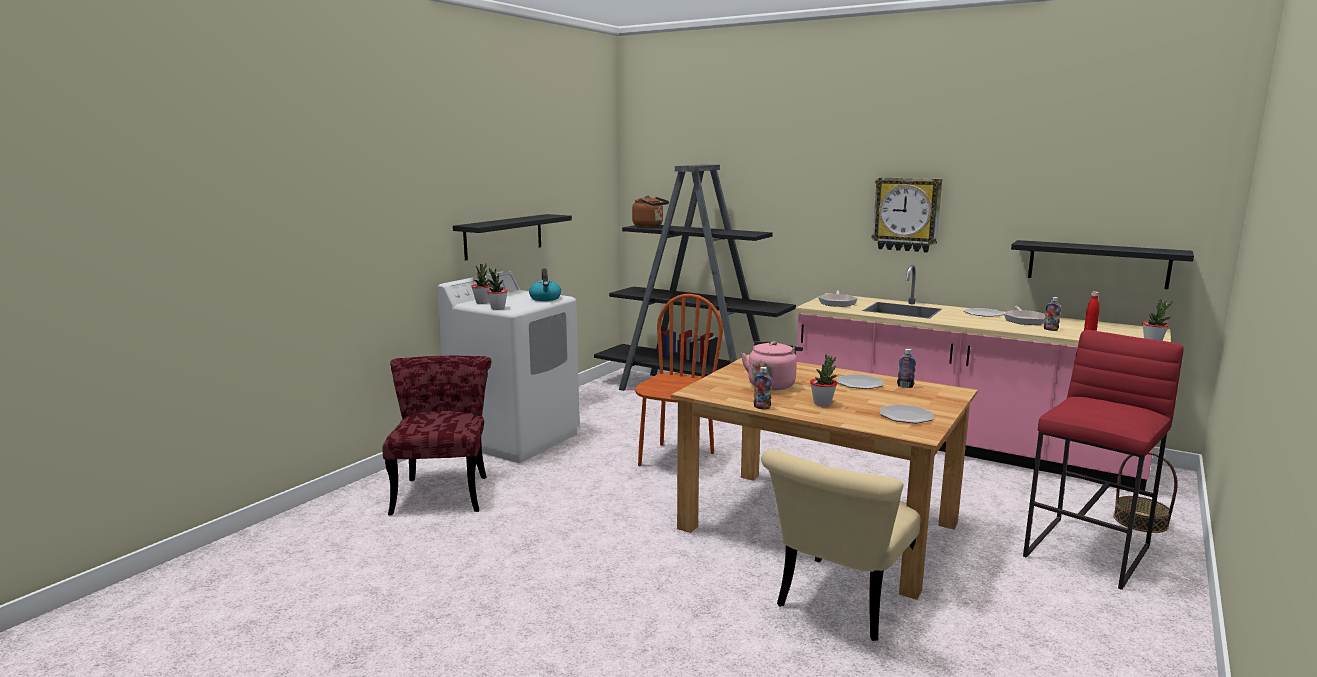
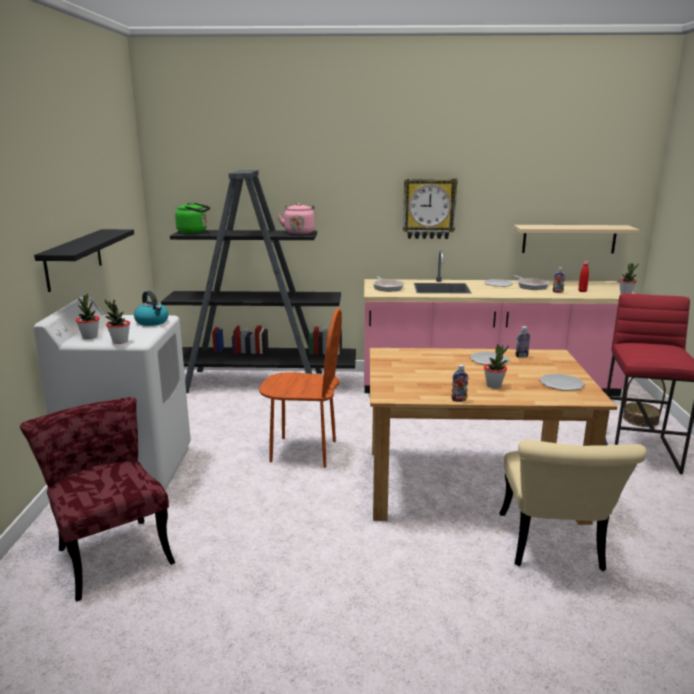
camera: 30 degrees left, 5 degrees up
brown kettle [632,196,669,227] -> green kettle [175,202,210,234]
brown chair [635,294,723,466] -> brown chair turned 105 degrees clockwise [259,308,342,468]
pink kettle [741,341,803,390] -> pink kettle moved to [278,203,315,234]
black shelf [1011,240,1194,289] -> beige shelf [514,225,639,253]

